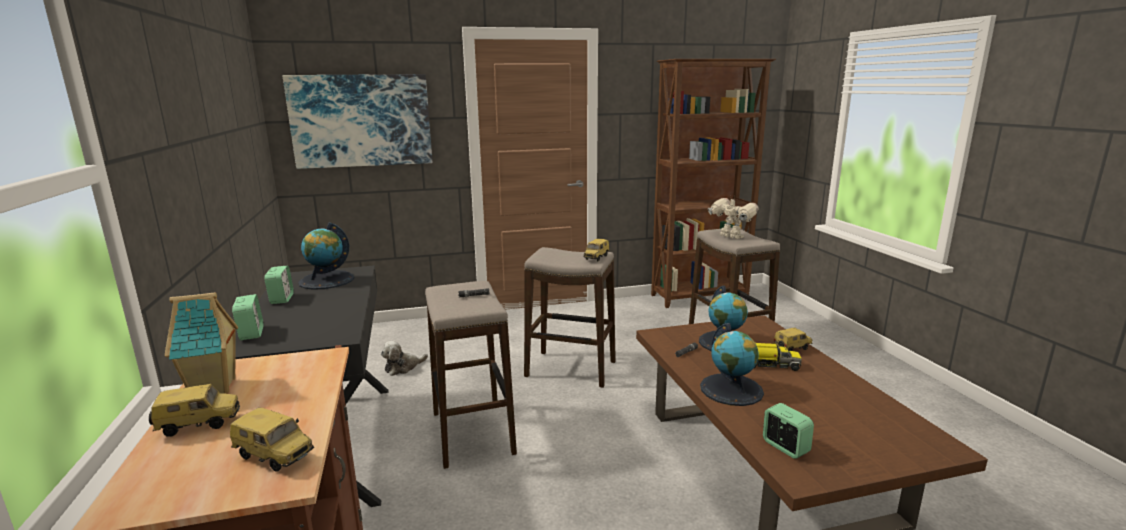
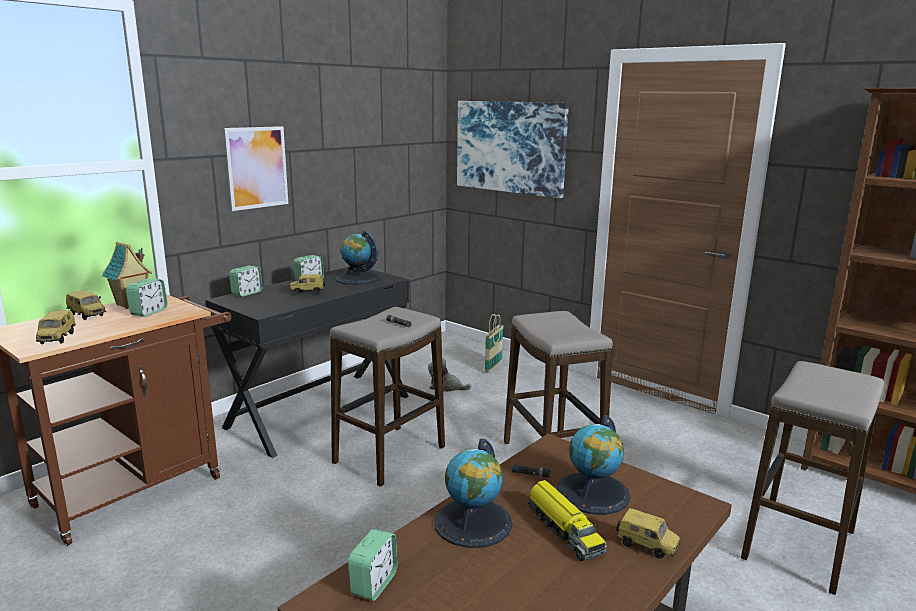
camera: 55 degrees right, 0 degrees up
toy car [583,239,610,261] -> toy car moved to [289,274,325,295]
toy robot [708,195,759,239] -> none
none -> alarm clock [126,278,167,317]
none -> picture [224,126,288,211]
none -> basket [485,314,503,373]

